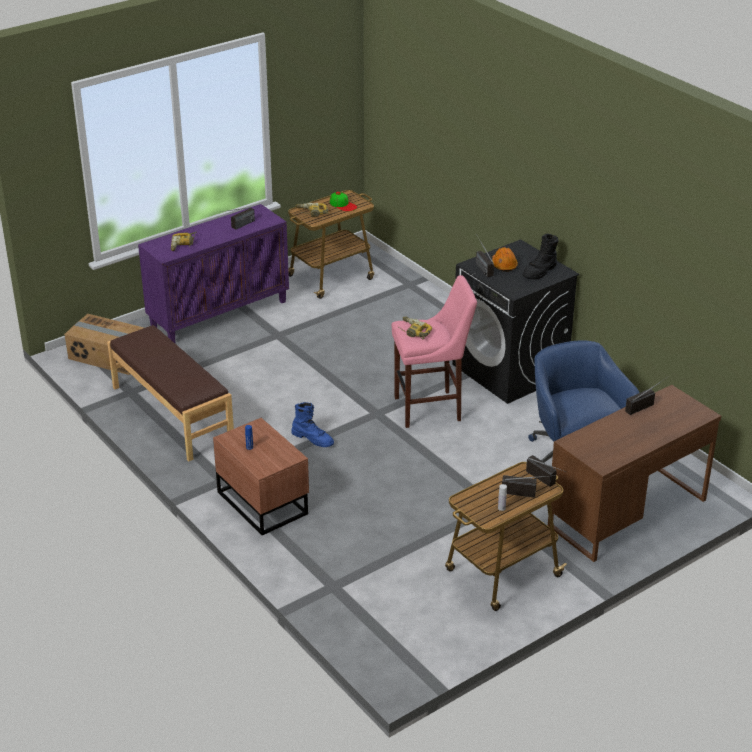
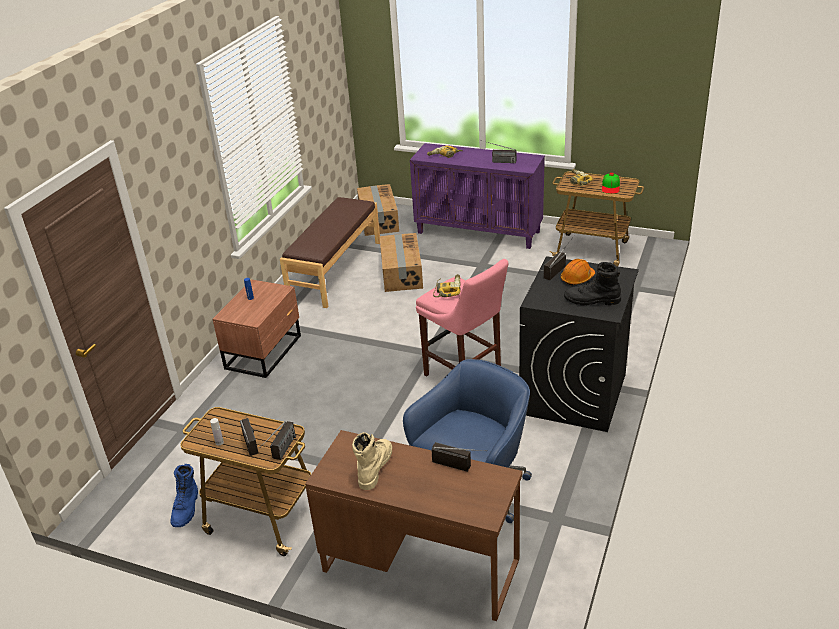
camera: 60 degrees right, 0 degrees up
blue boot [291,402,334,447] -> blue boot moved to [170,464,198,527]
none -> beige boot [352,432,392,490]
none -> cardboard box [379,233,423,292]

